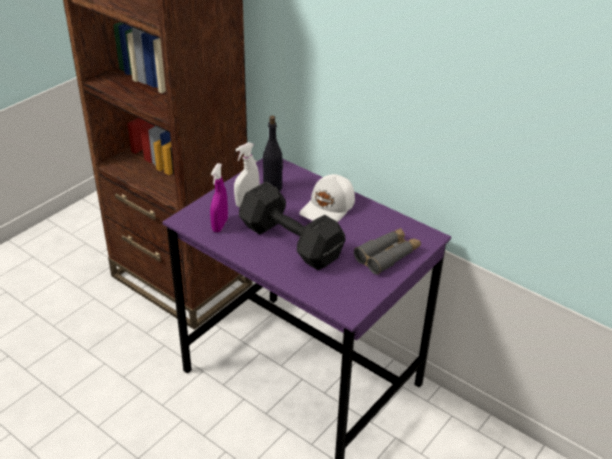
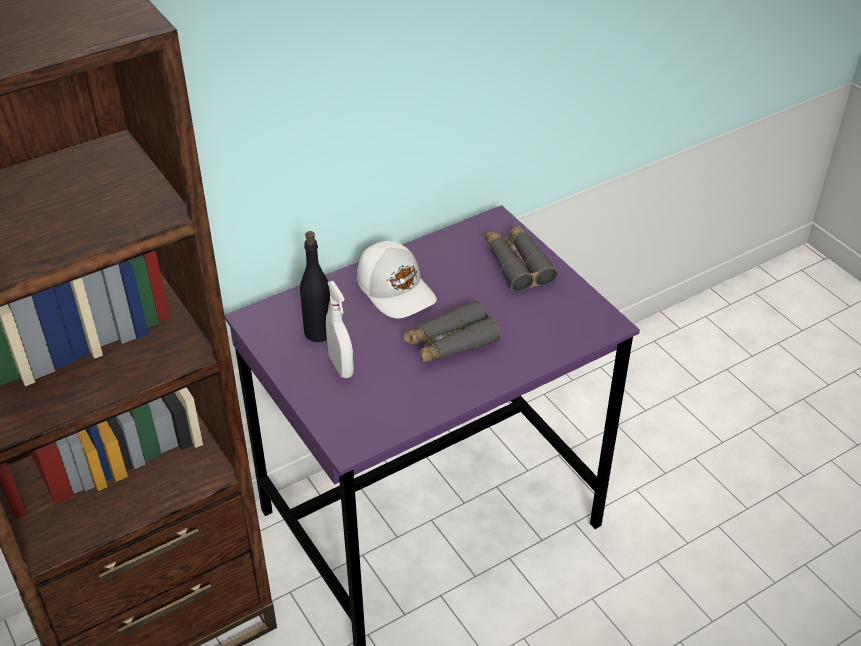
camera: 70 degrees left, 5 degrees up
purple spray bottle [210,163,228,232] -> none
black dumbbell [239,182,345,270] -> grey binoculars [403,301,501,364]

